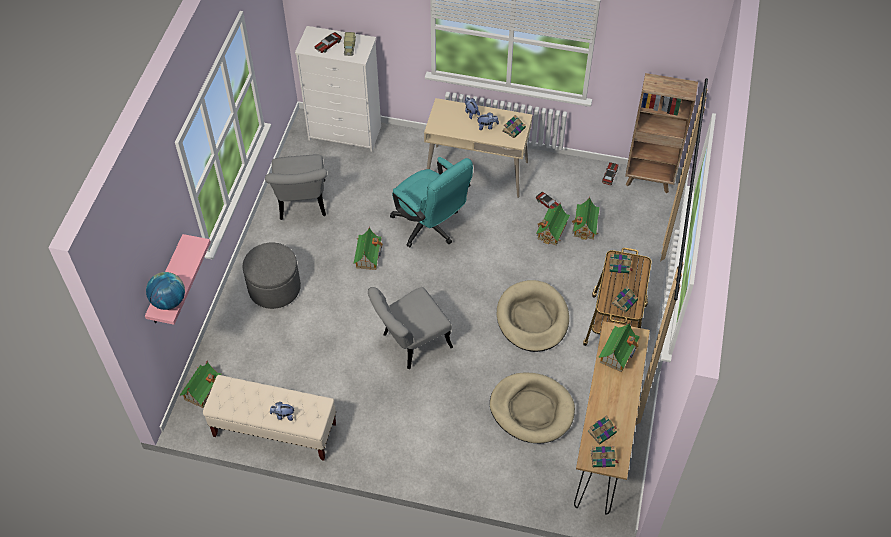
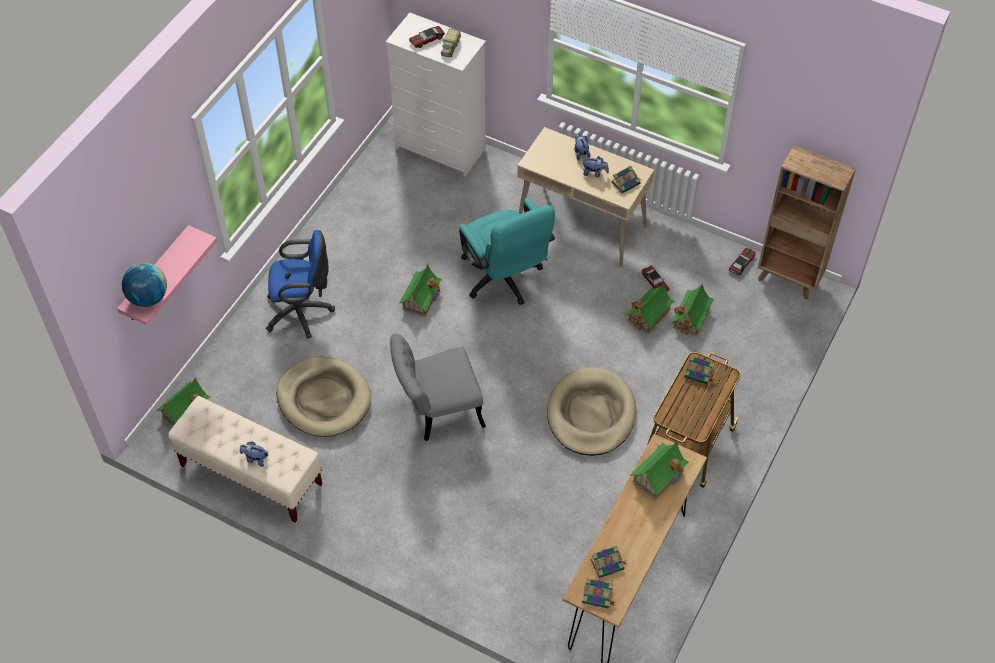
camera: 15 degrees right, 0 degrees up
grey ottoman [242,242,301,309] -> blue office chair [266,230,335,339]
grey chair [265,154,327,220] -> none
beige dog bed [490,372,575,443] -> beige dog bed moved to [276,356,371,437]
book [612,286,638,313] -> none

